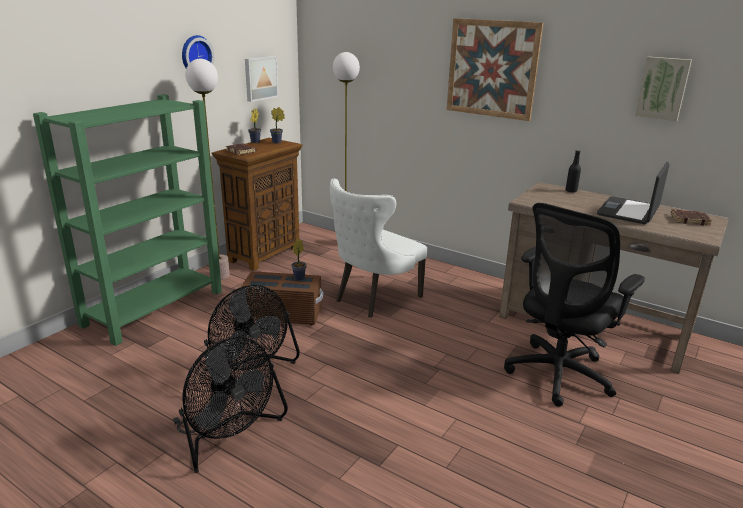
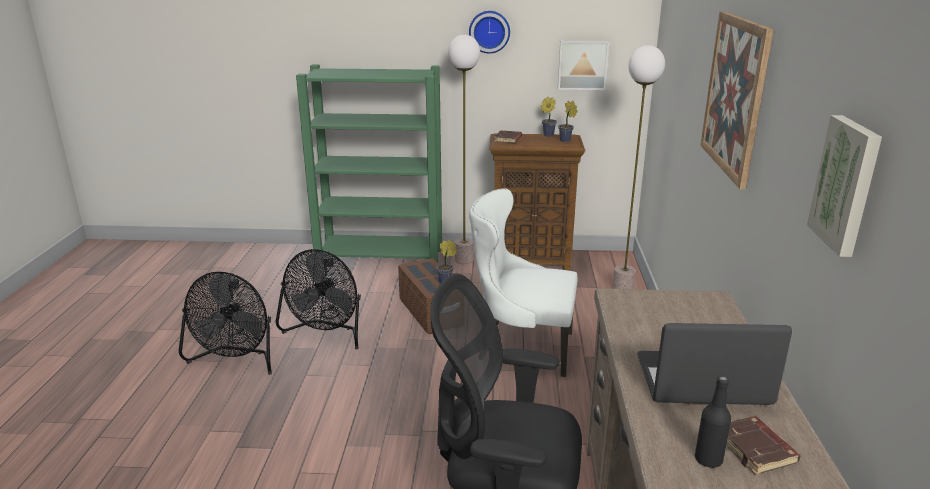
camera: 60 degrees right, 0 degrees up
black bottle [565,150,581,192] -> black bottle moved to [695,376,731,468]

